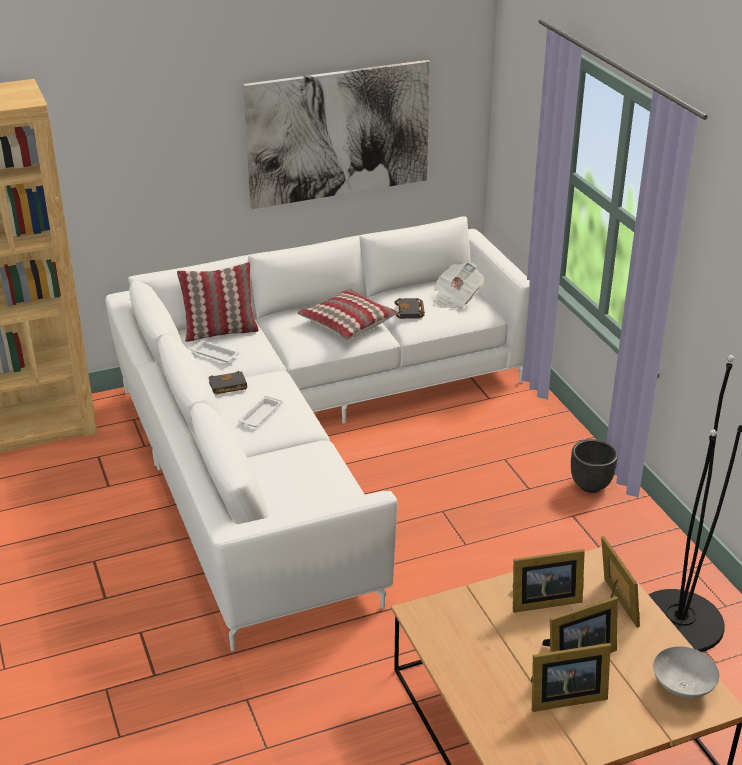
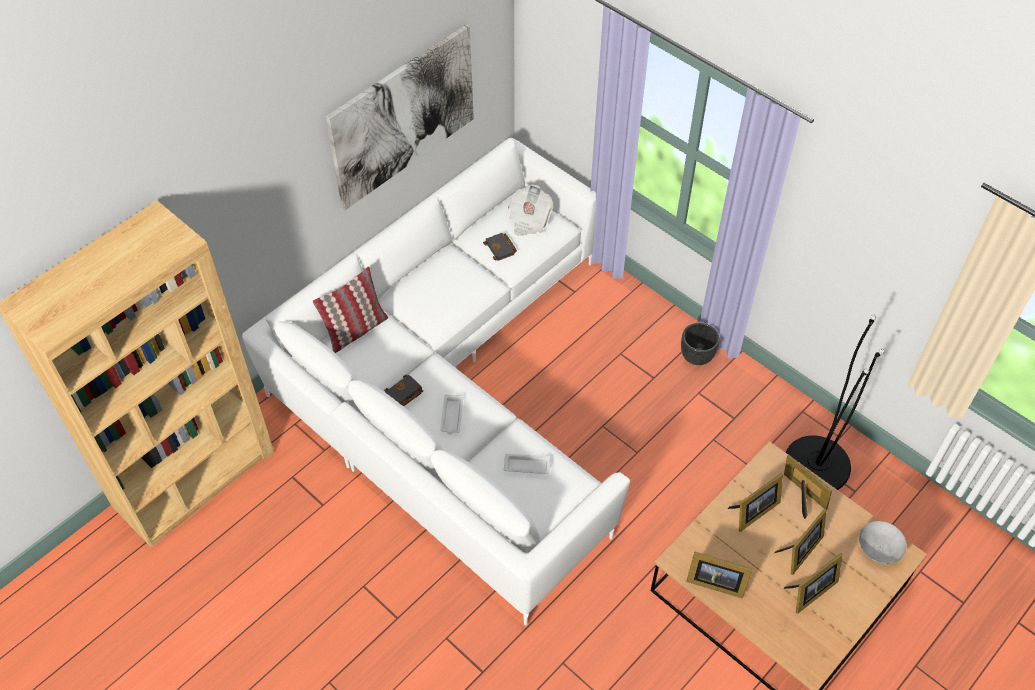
camera: 25 degrees left, 20 degrees up
white tray [191,340,239,363] -> white tray moved to [504,454,552,474]
pillow [298,289,397,340] -> none
none -> picture frame [686,551,753,599]

